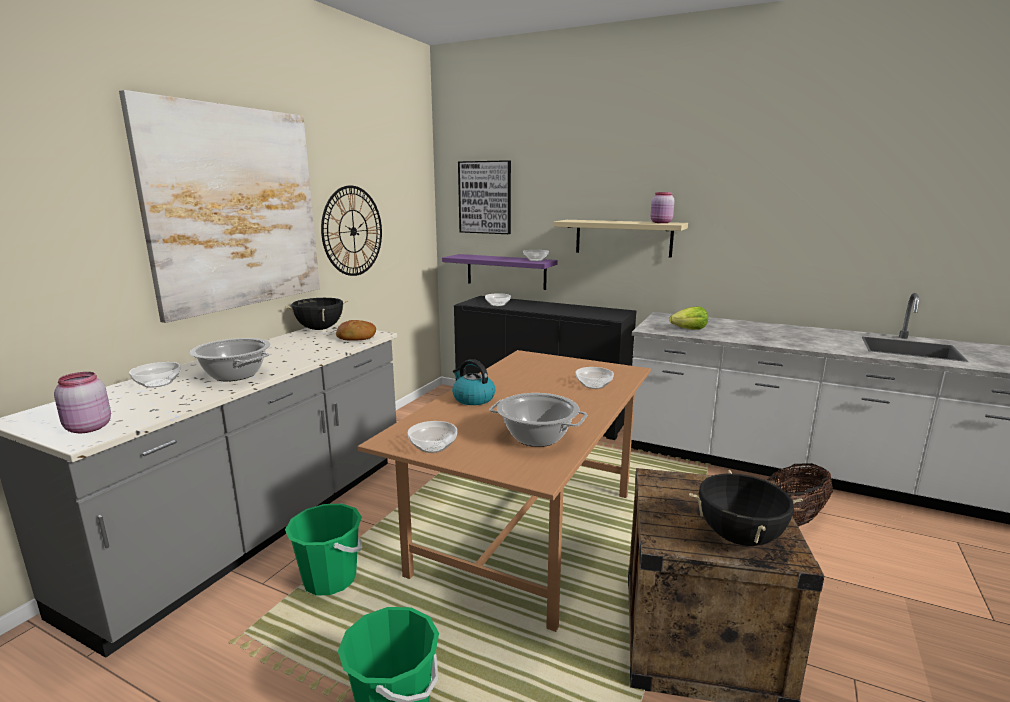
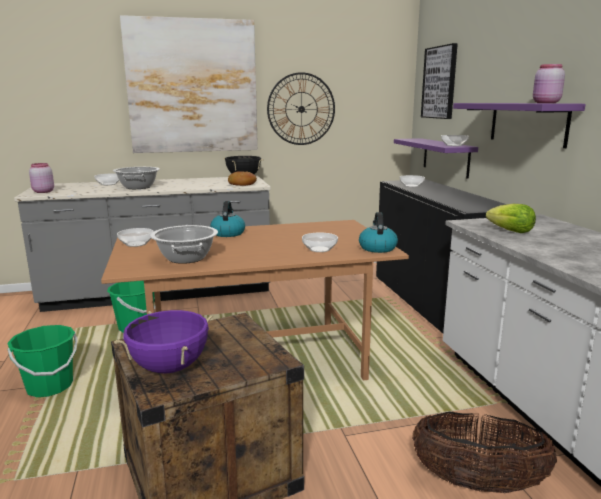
camera: 50 degrees right, 0 degrees up
beige shelf [553,220,688,258] -> purple shelf [453,103,586,148]
black cooking pot [689,470,803,546] -> purple cooking pot [114,310,214,373]
none -> kettle [359,212,398,253]

